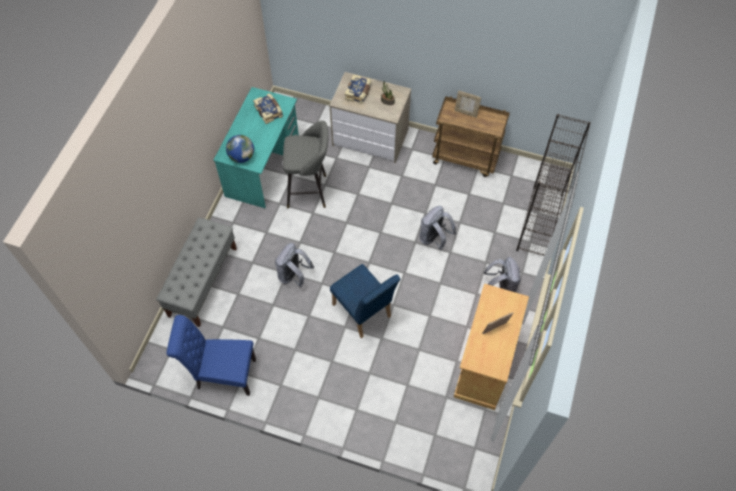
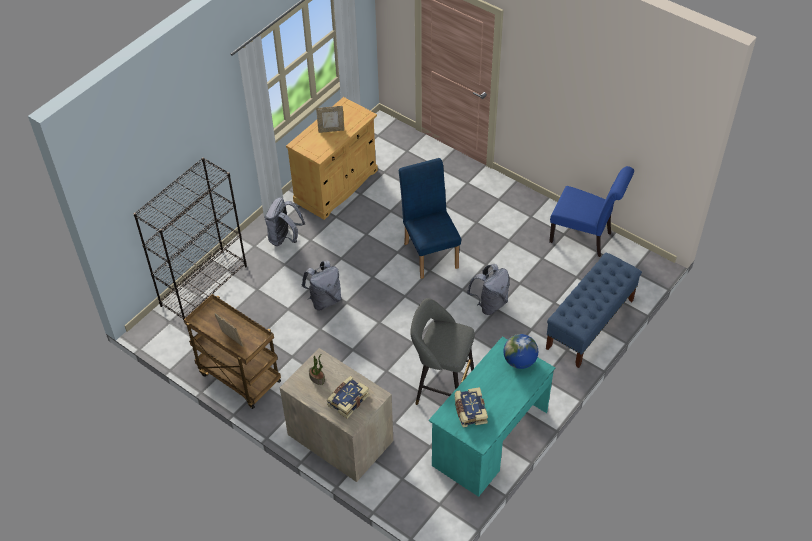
camera: 160 degrees left, 10 degrees down
grey bench [156,217,237,327] -> blue bench [546,253,642,368]

